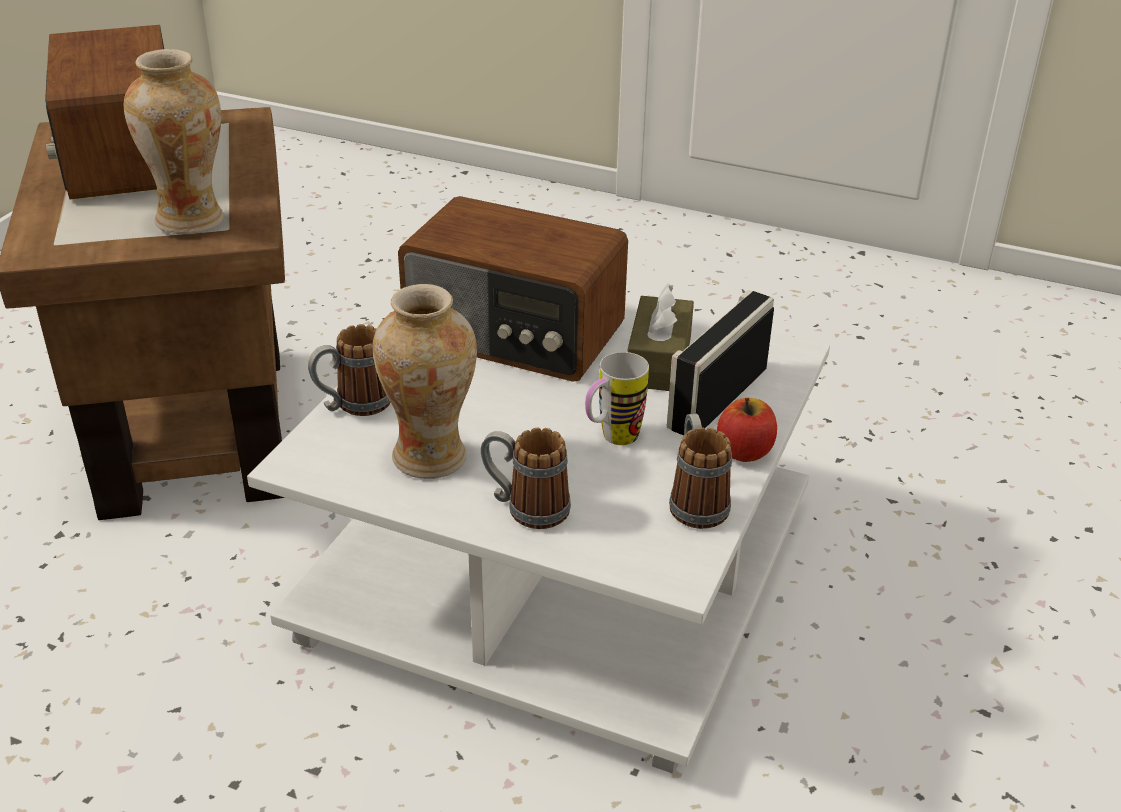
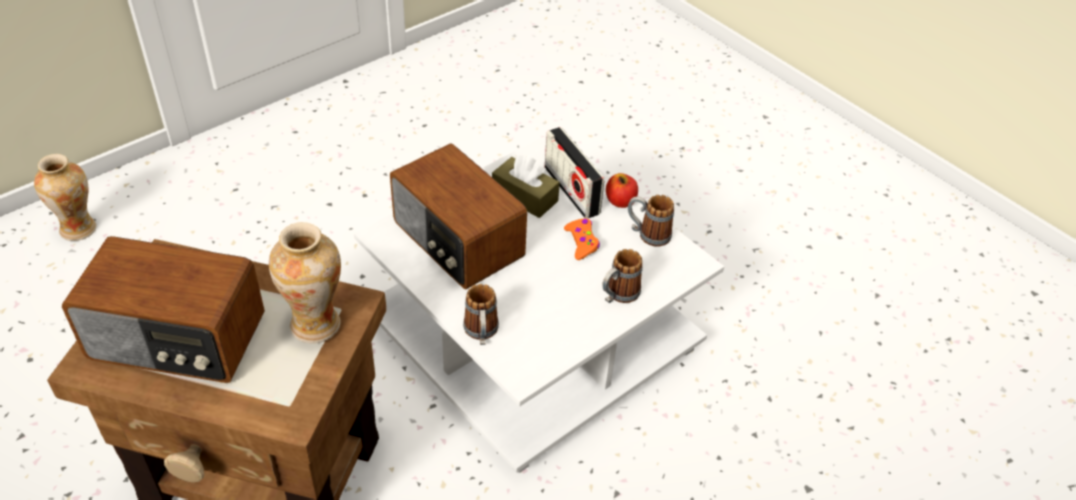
camera: 65 degrees left, 10 degrees up
vase [373,284,477,479] -> vase moved to [34,154,97,241]
radio [398,196,628,382] -> radio turned 90 degrees clockwise [390,143,527,289]
mug [585,352,649,445] -> orange game controller [564,218,600,260]

